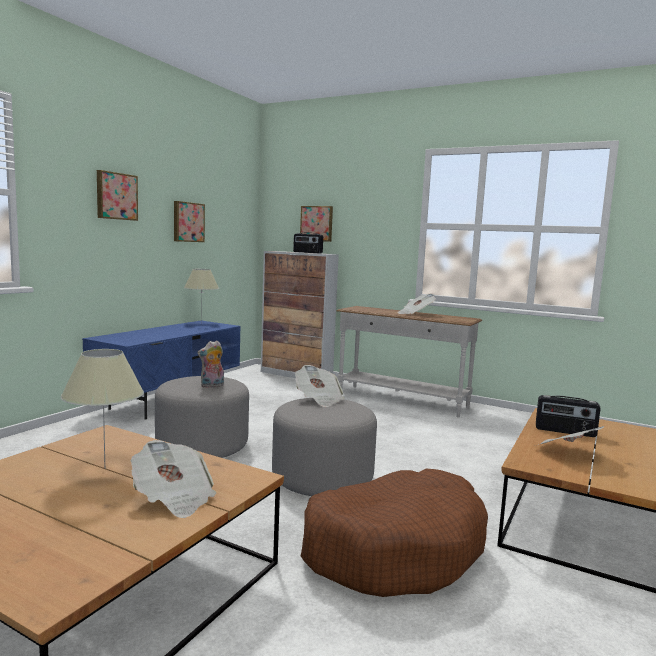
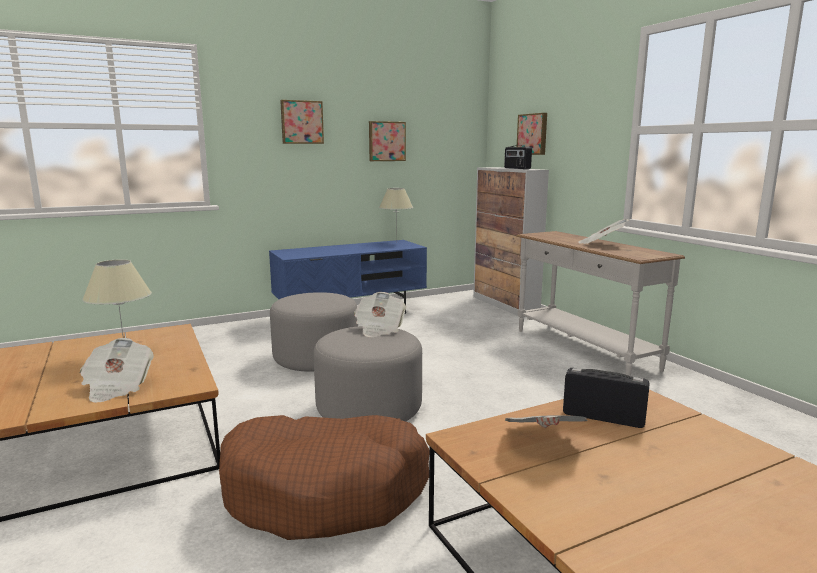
camera: 35 degrees right, 5 degrees up
plush toy [197,340,224,388] -> none
radio [536,395,601,437] -> radio turned 150 degrees clockwise [563,368,649,428]

